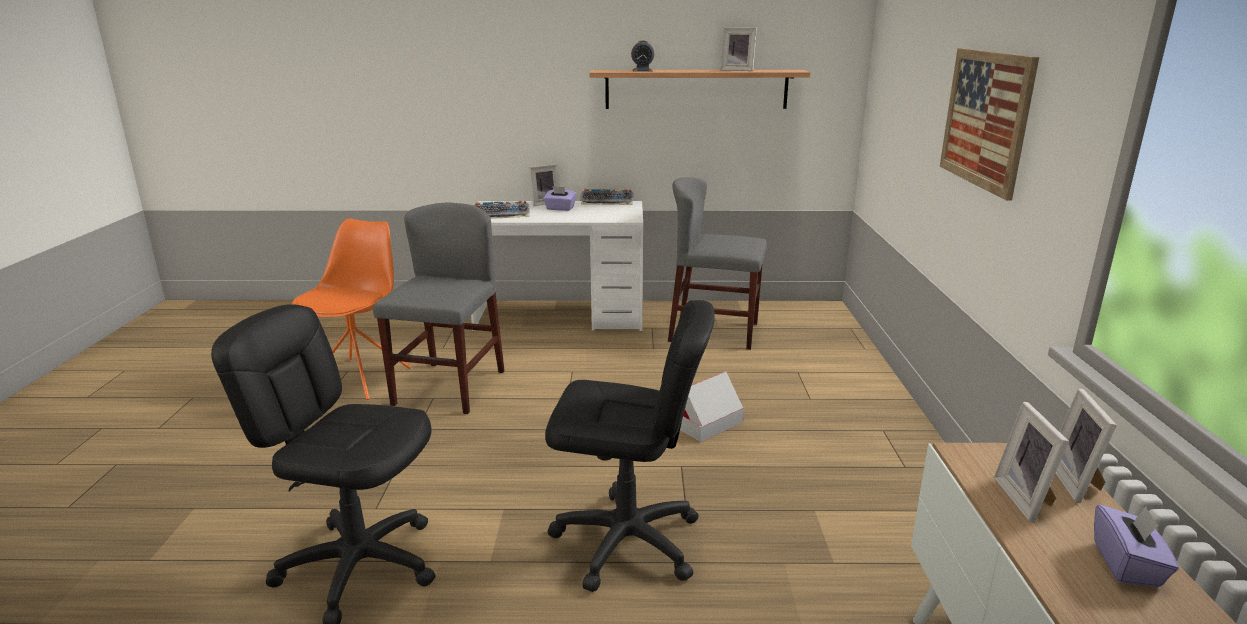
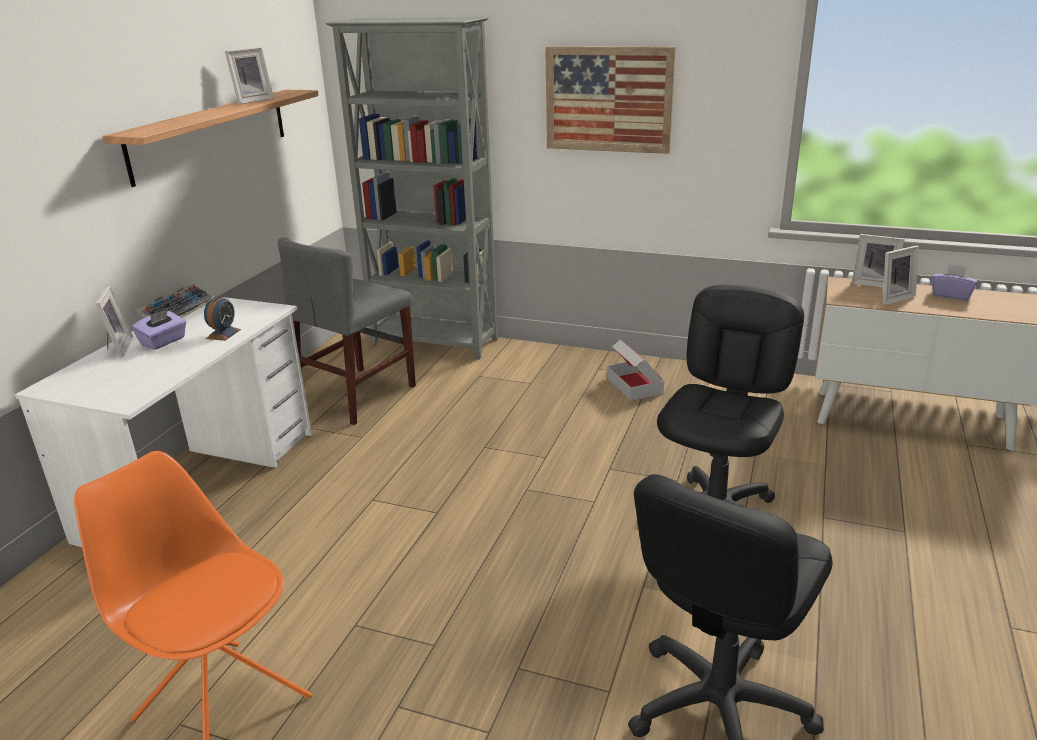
camera: 70 degrees left, 5 degrees up
grey chair [373,203,504,414] -> none
keyboard [473,201,530,219] -> none
alarm clock [631,41,654,72] -> alarm clock moved to [204,296,241,341]
cardboard box [680,372,744,442] -> cardboard box moved to [607,339,664,401]
picture frame [994,402,1069,522] -> picture frame turned 45 degrees counterclockwise [883,245,919,305]
none -> grey bookcase [325,17,498,360]

